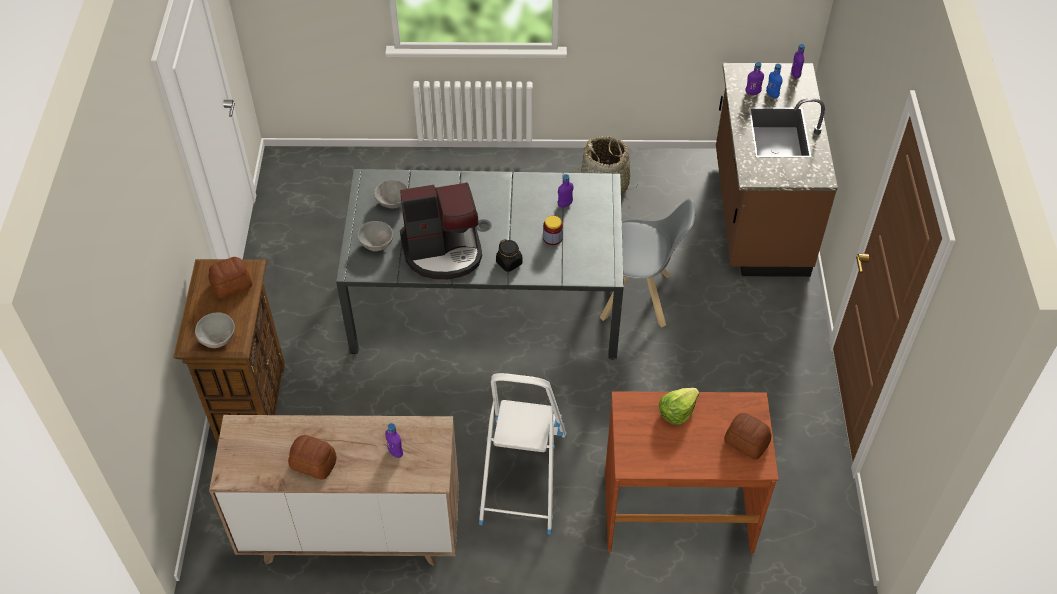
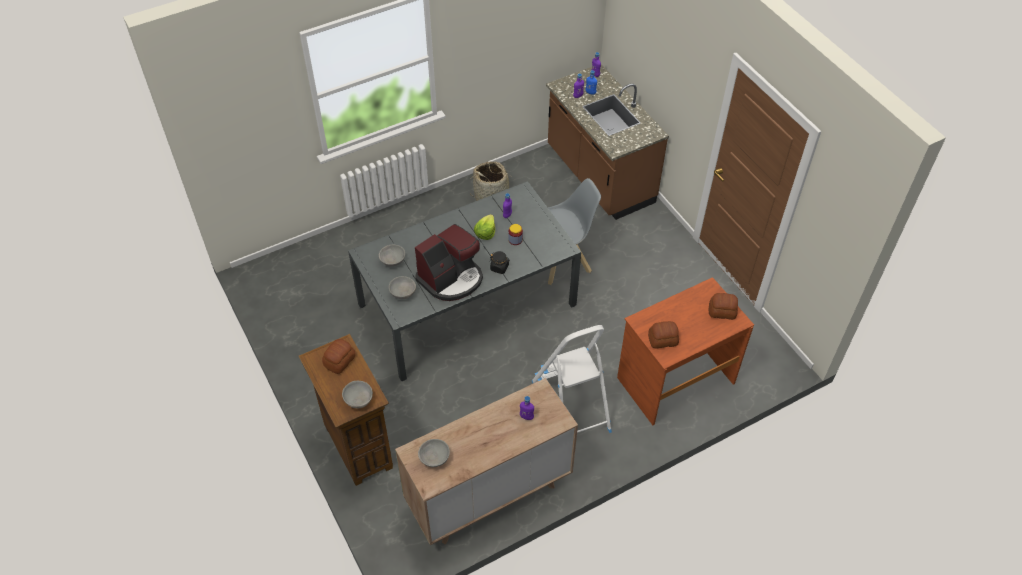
camera: 30 degrees left, 0 degrees up
bread [288,435,337,480] -> bread moved to [648,321,679,348]
lettuce [659,388,699,425] -> lettuce moved to [474,214,495,240]
none -> grey bowl [418,439,450,467]

